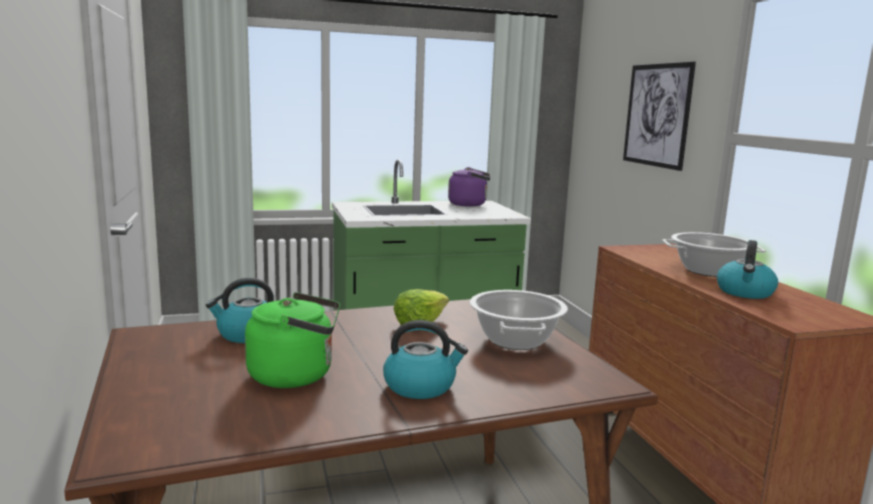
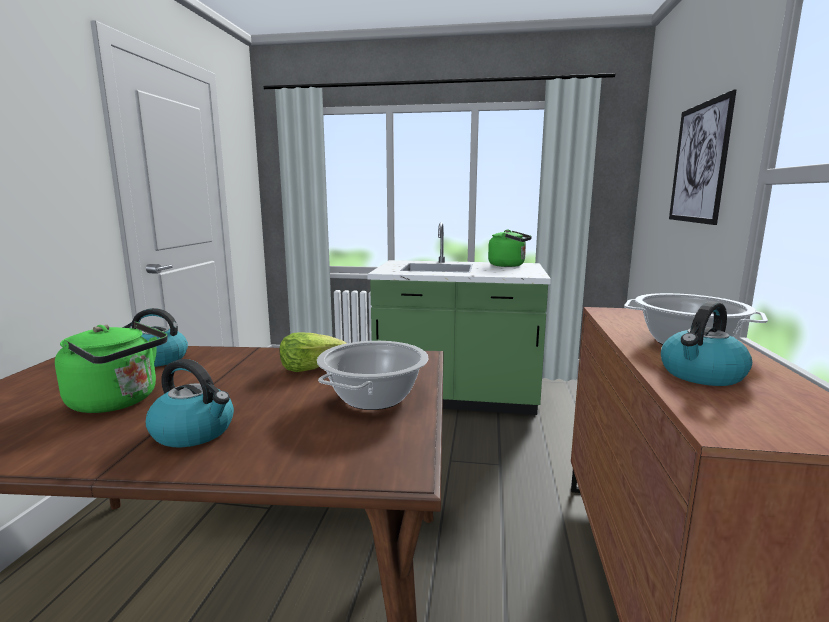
camera: 25 degrees right, 0 degrees up
purple kettle [448,167,490,207] -> green kettle [488,230,532,267]

